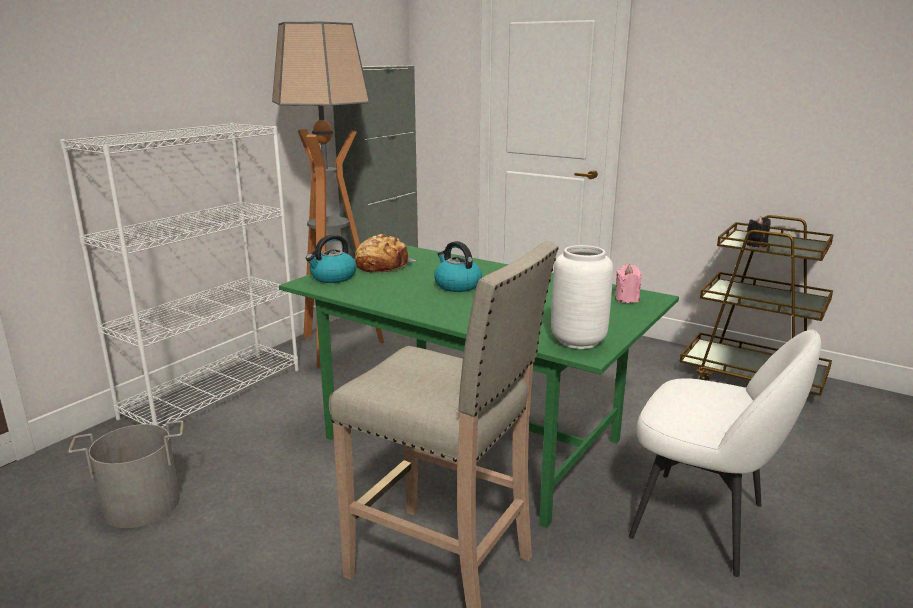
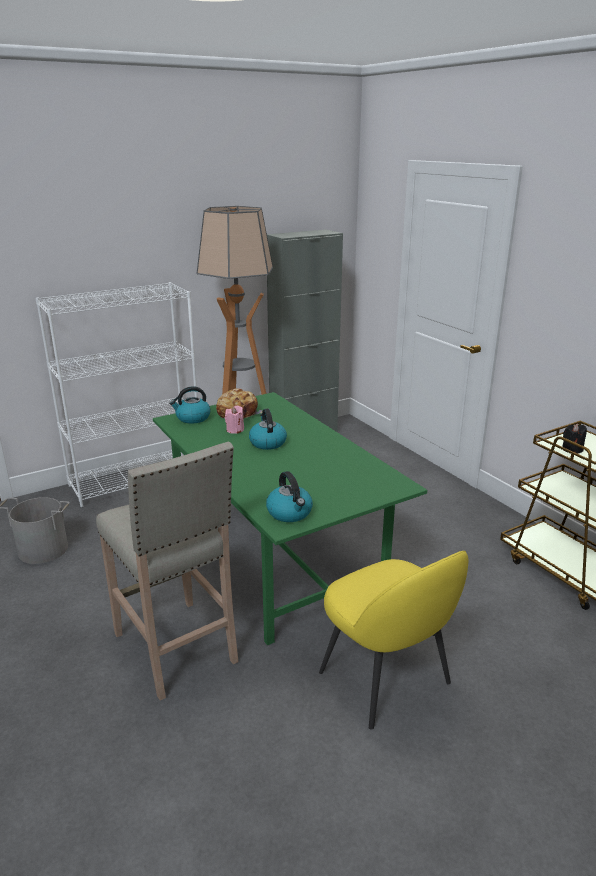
camera: 25 degrees right, 5 degrees up
white vase [551,245,613,349] -> kettle [266,471,313,522]
pink candle [615,264,642,303] -> pink candle moved to [225,406,244,434]
white chair [629,330,821,577] -> yellow chair [319,551,468,730]

